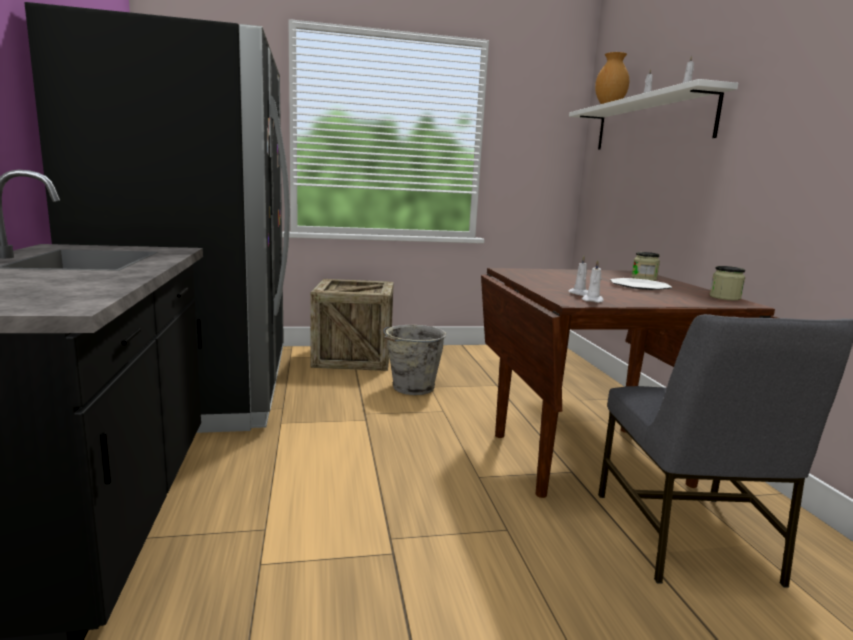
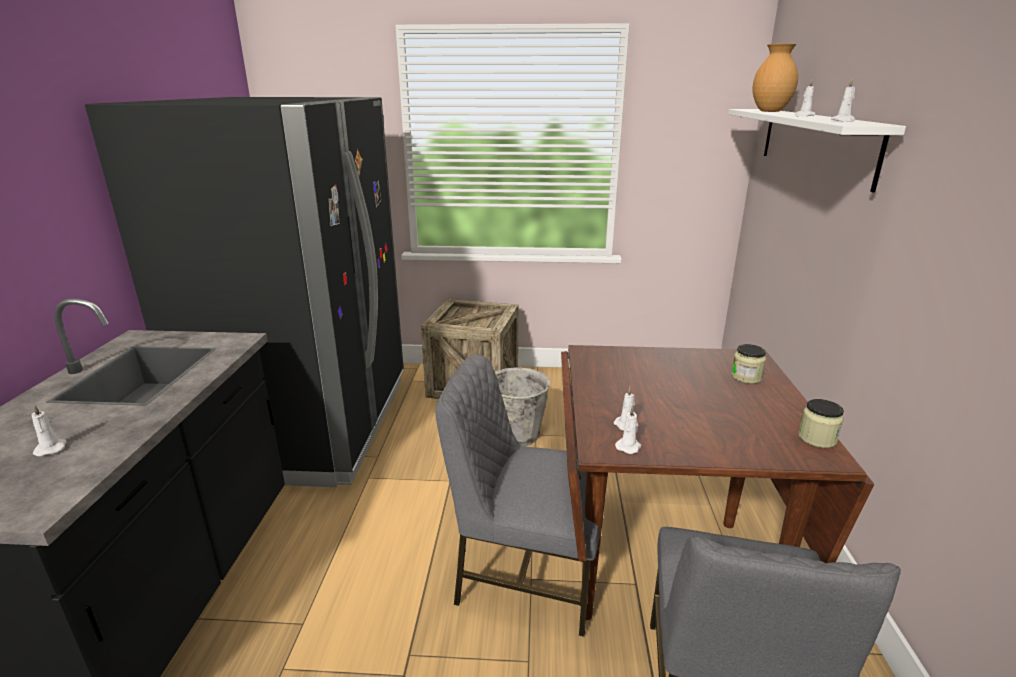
camera: 15 degrees right, 10 degrees up
plate [610,278,672,290] -> none
none -> white candle [32,404,66,456]
none -> grey chair [436,354,600,637]

